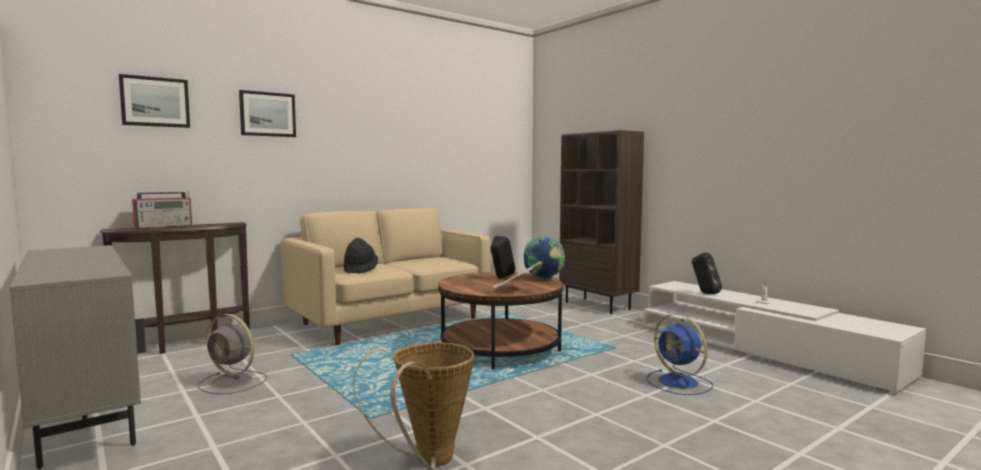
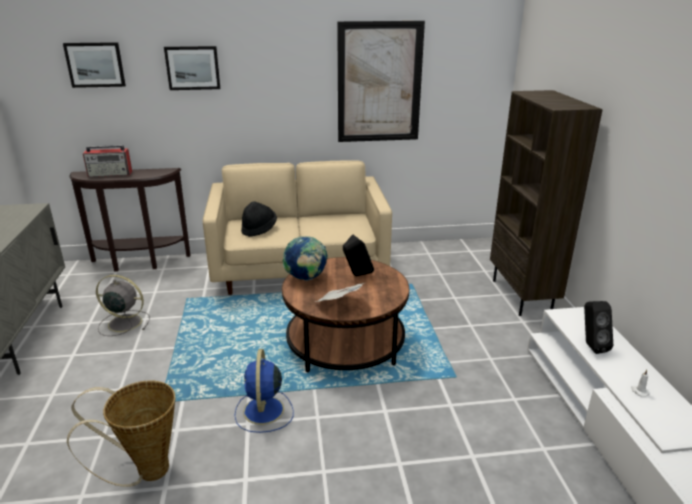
camera: 30 degrees right, 20 degrees up
grey fan [198,314,268,394] -> grey fan turned 135 degrees clockwise [96,275,150,336]
globe [524,237,565,280] -> globe moved to [282,236,328,281]
blue fan [646,314,713,395] -> blue fan moved to [234,349,294,433]
none -> picture [337,21,425,142]

